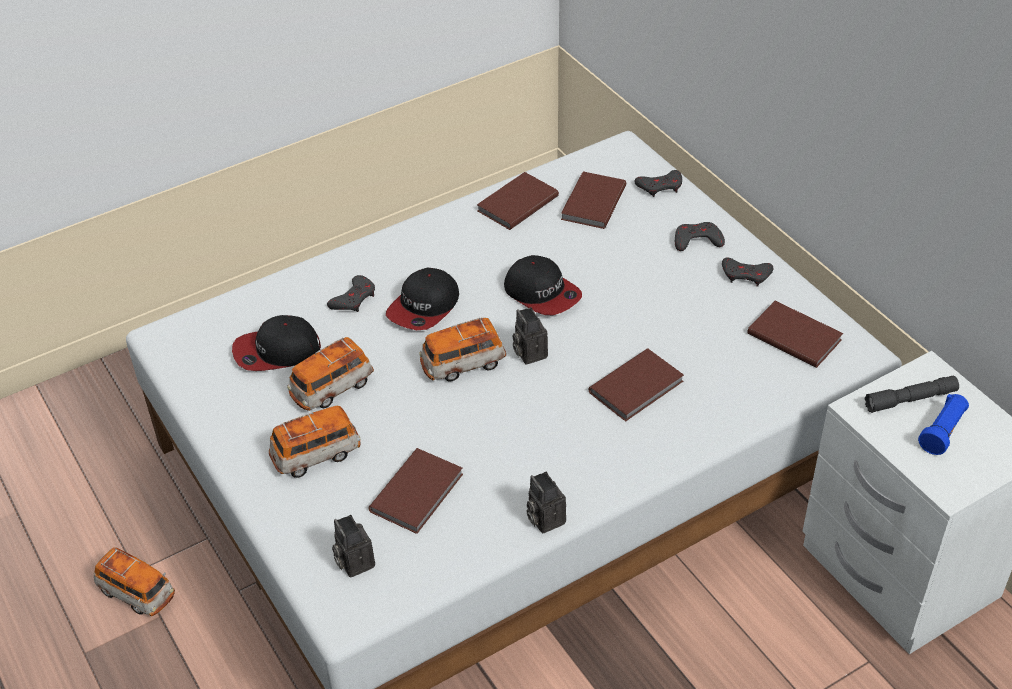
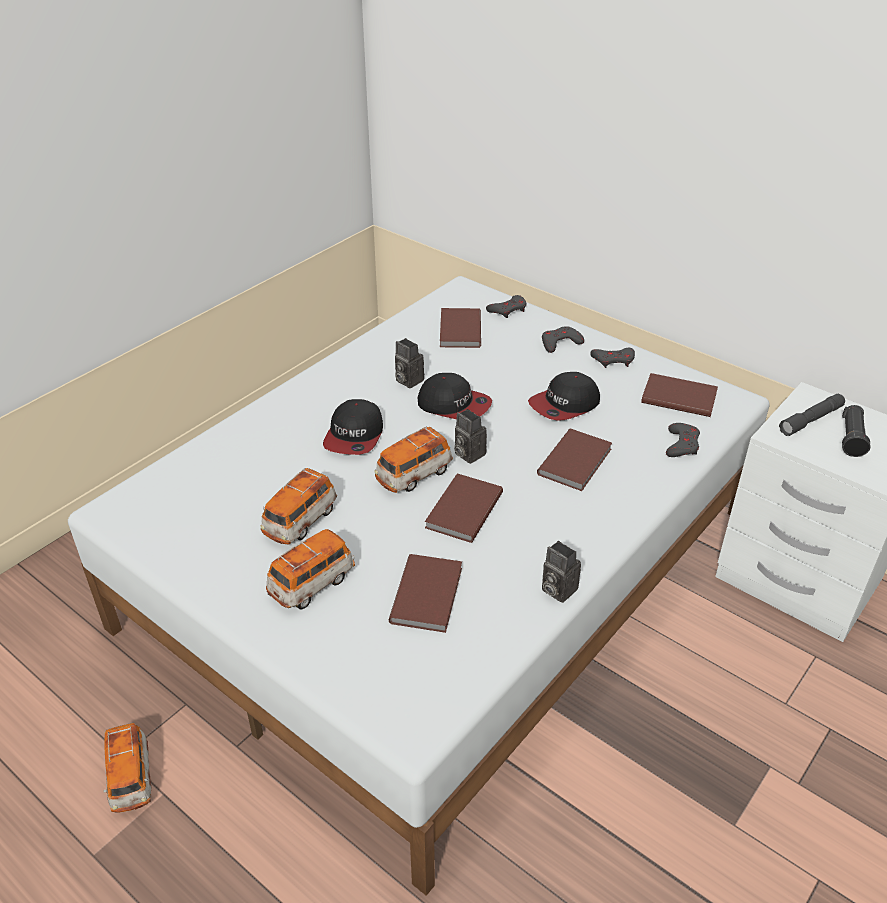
camera: 20 degrees left, 5 degrees down
toy car [94,548,175,616] -> toy car turned 60 degrees clockwise [103,723,152,813]
cap [232,315,321,371] -> cap moved to [528,372,600,421]
grey game controller [327,275,375,312] -> grey game controller moved to [666,423,700,457]
camera [332,515,375,577] -> camera moved to [395,338,424,388]
brown book [477,172,559,230] -> brown book moved to [425,473,503,543]
blue flashlight [918,394,969,455] -> black flashlight [842,405,870,457]

